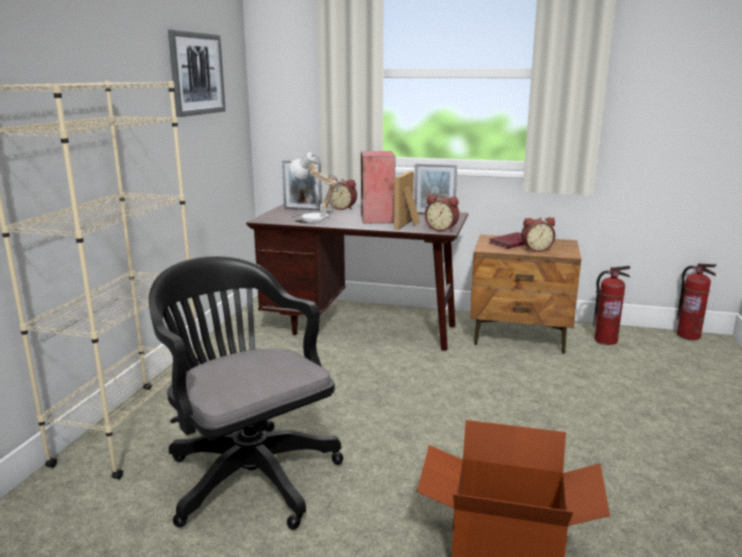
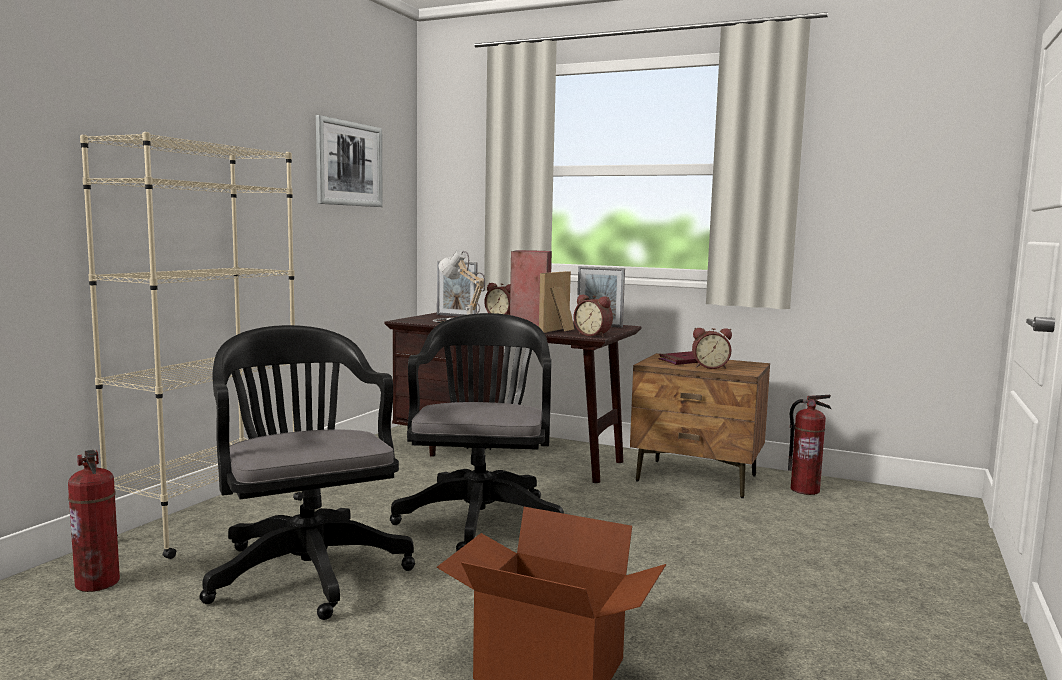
camera: 10 degrees right, 10 degrees down
fire extinguisher [677,264,717,340] -> fire extinguisher moved to [68,450,120,592]
none -> black office chair [390,313,564,551]

